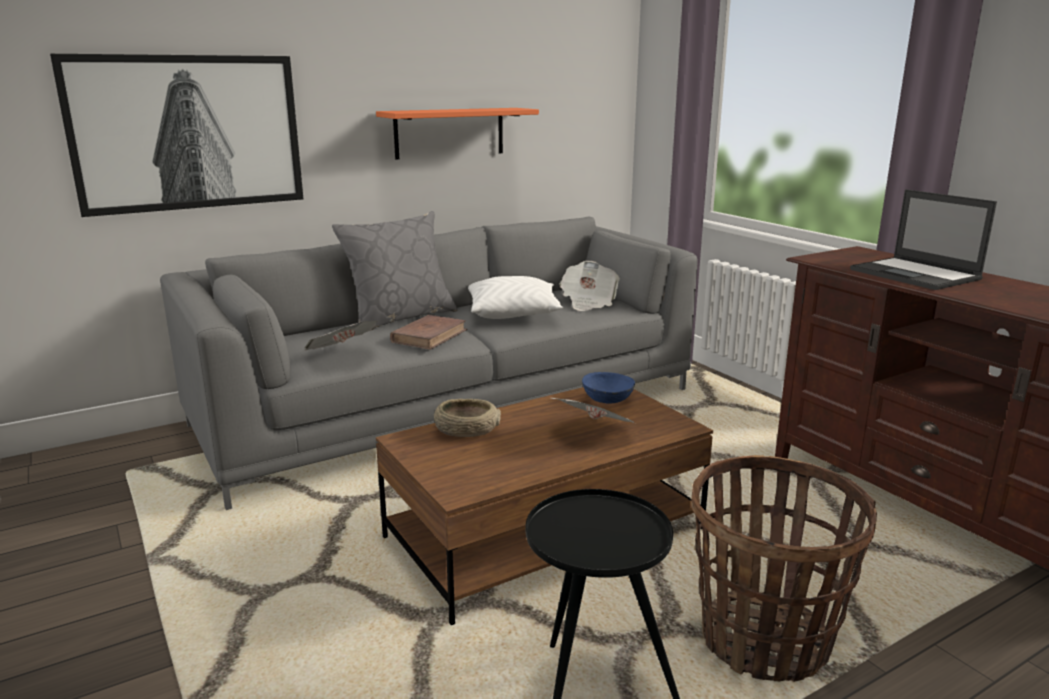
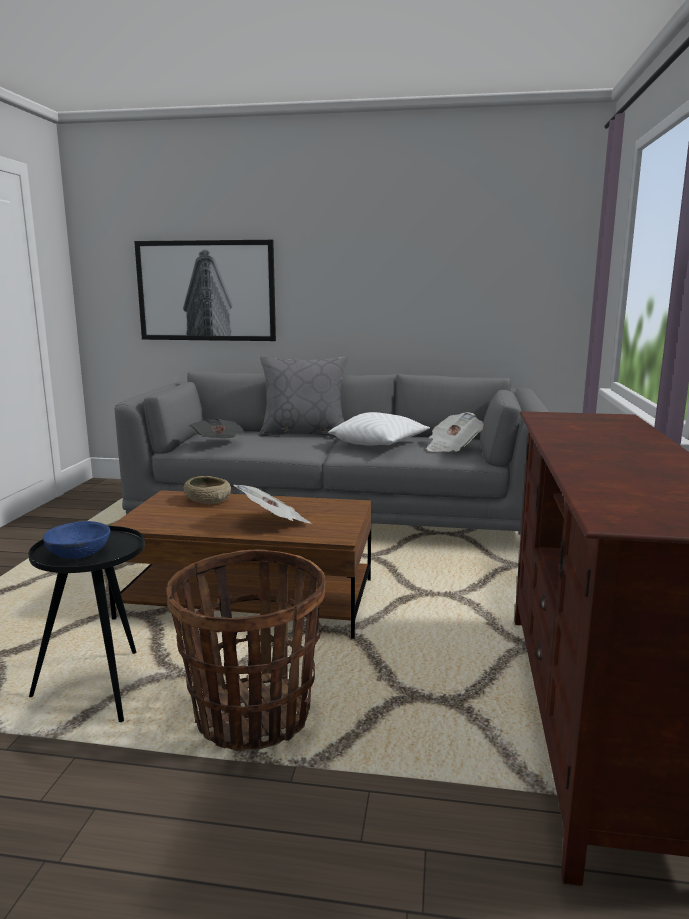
camera: 40 degrees right, 5 degrees down
orange shelf [376,108,539,159] -> none
brown book [390,315,467,350] -> none
blue bowl [582,372,635,404] -> blue bowl moved to [43,521,111,559]
laptop [850,189,997,290] -> none

